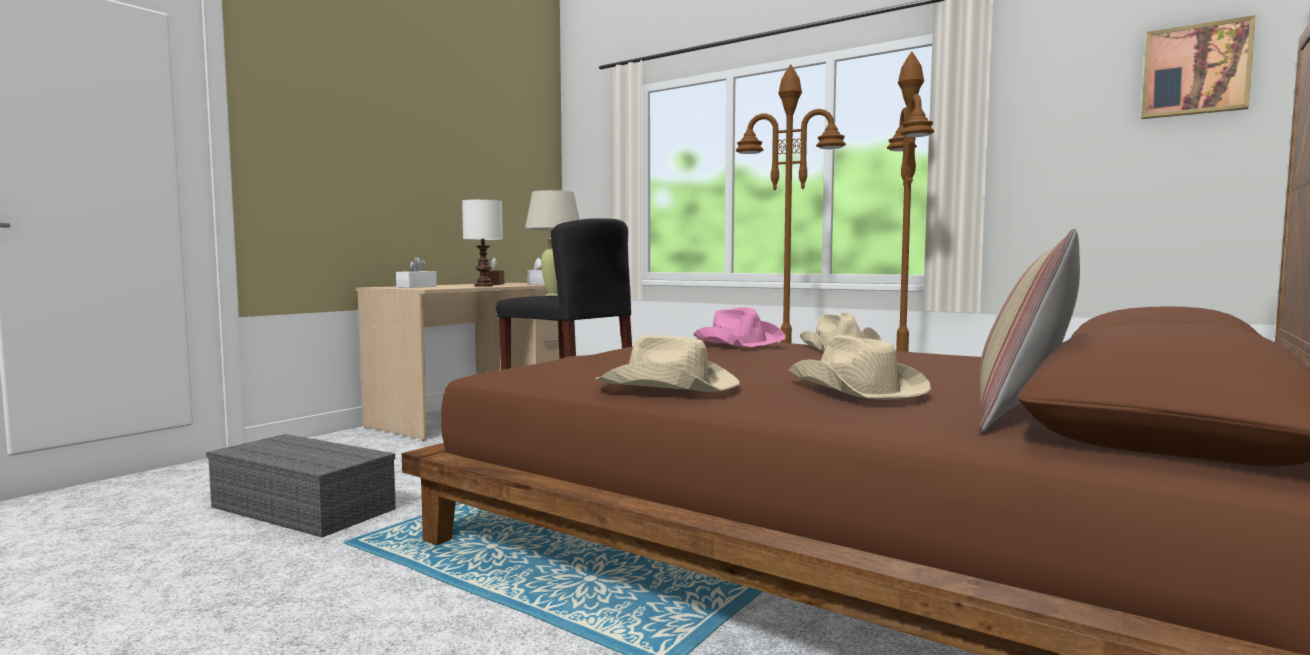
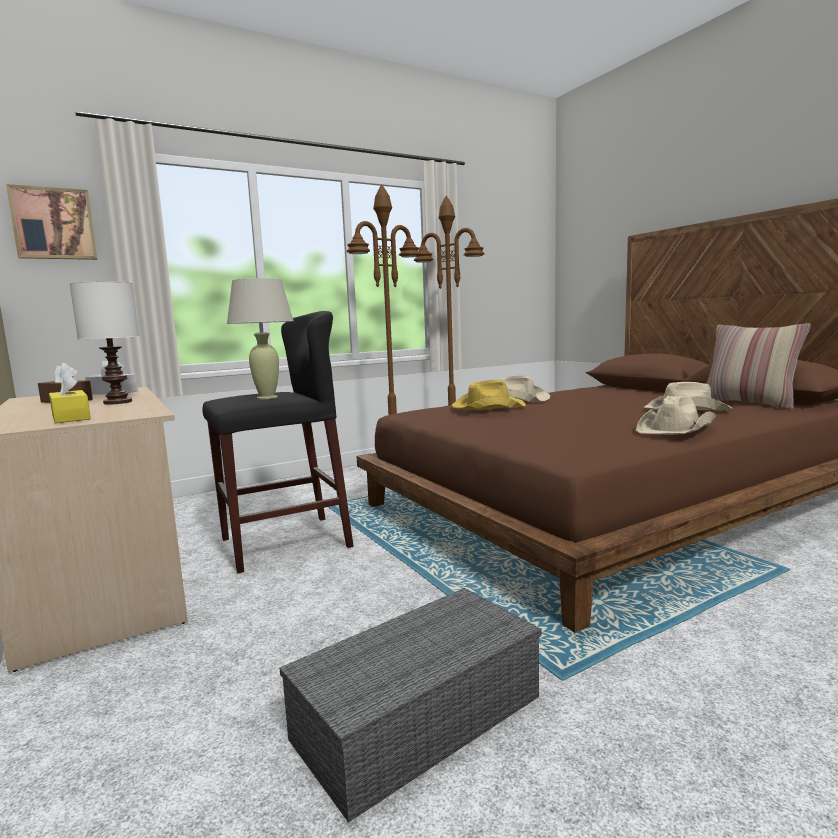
camera: 65 degrees left, 5 degrees up
white tissue box [396,257,437,288] -> yellow tissue box [49,370,91,423]
pink hat [694,307,786,347] -> yellow hat [452,380,526,410]
picture [1141,15,1256,119] -> picture moved to [6,184,97,260]

